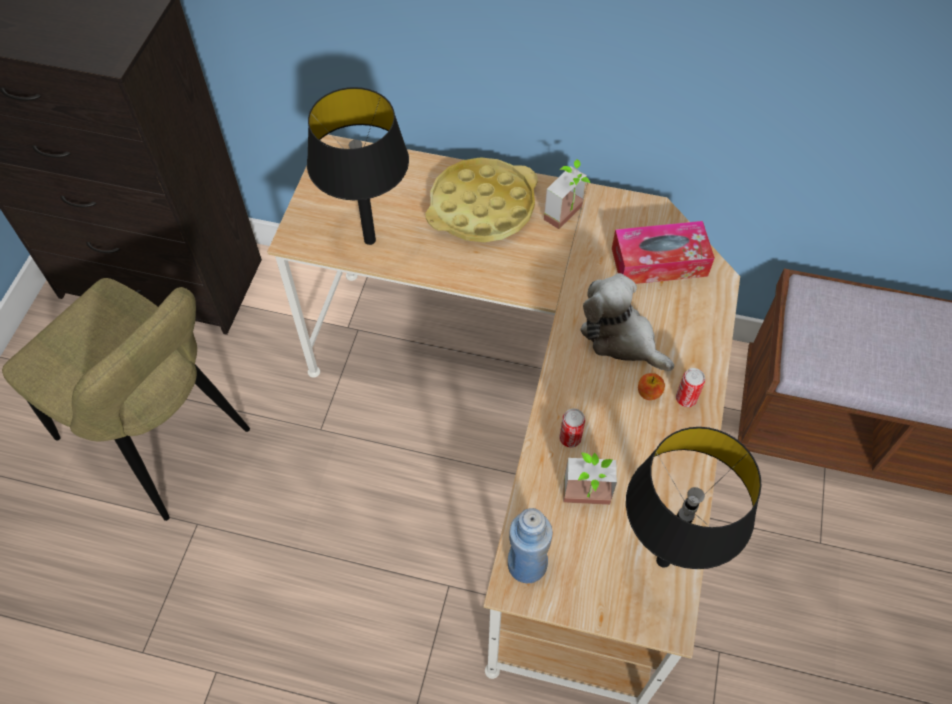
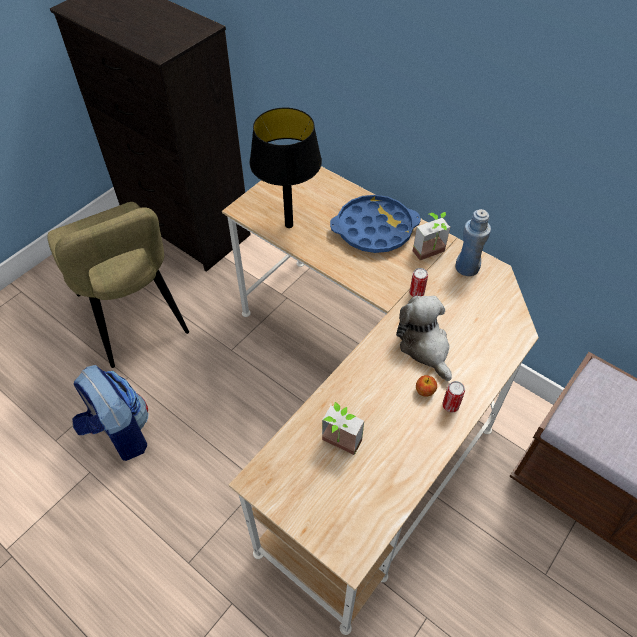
camera: 25 degrees right, 5 degrees down
yellow tray [426,157,538,242] -> blue tray [330,195,421,253]
blue bottle [508,508,553,583] -> blue bottle moved to [455,209,491,276]
can [559,408,585,448] -> can moved to [409,268,428,297]
tissue box [612,221,715,284] -> none
black table lamp [626,427,761,569] -> none
none -> backpack [72,365,149,461]

